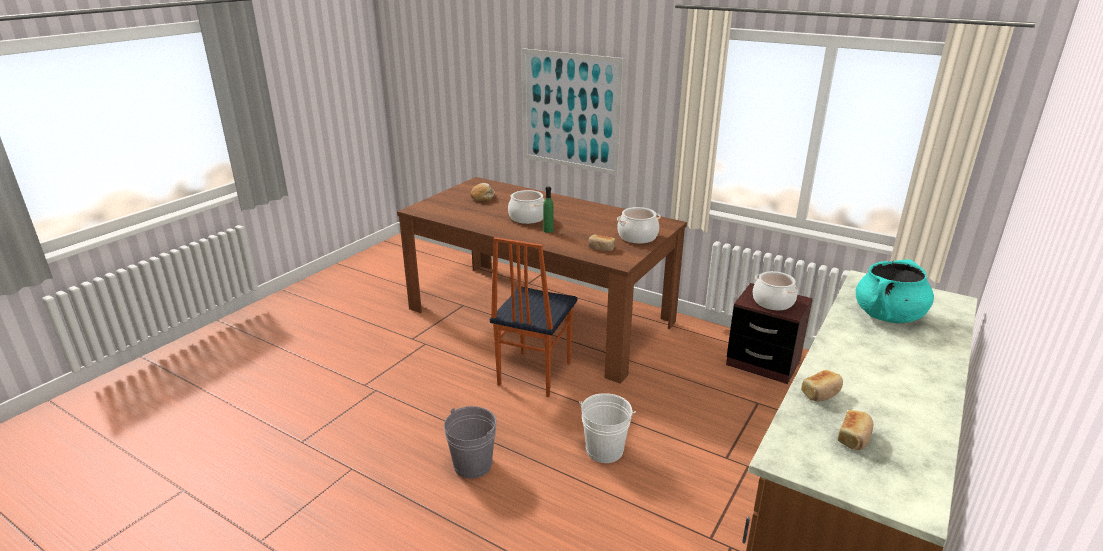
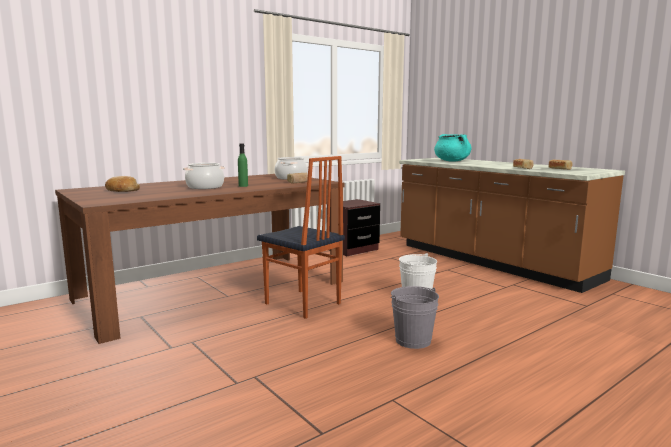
camera: 70 degrees left, 15 degrees down
picture [522,48,623,175] -> none
cooking pot [753,271,798,310] -> none

